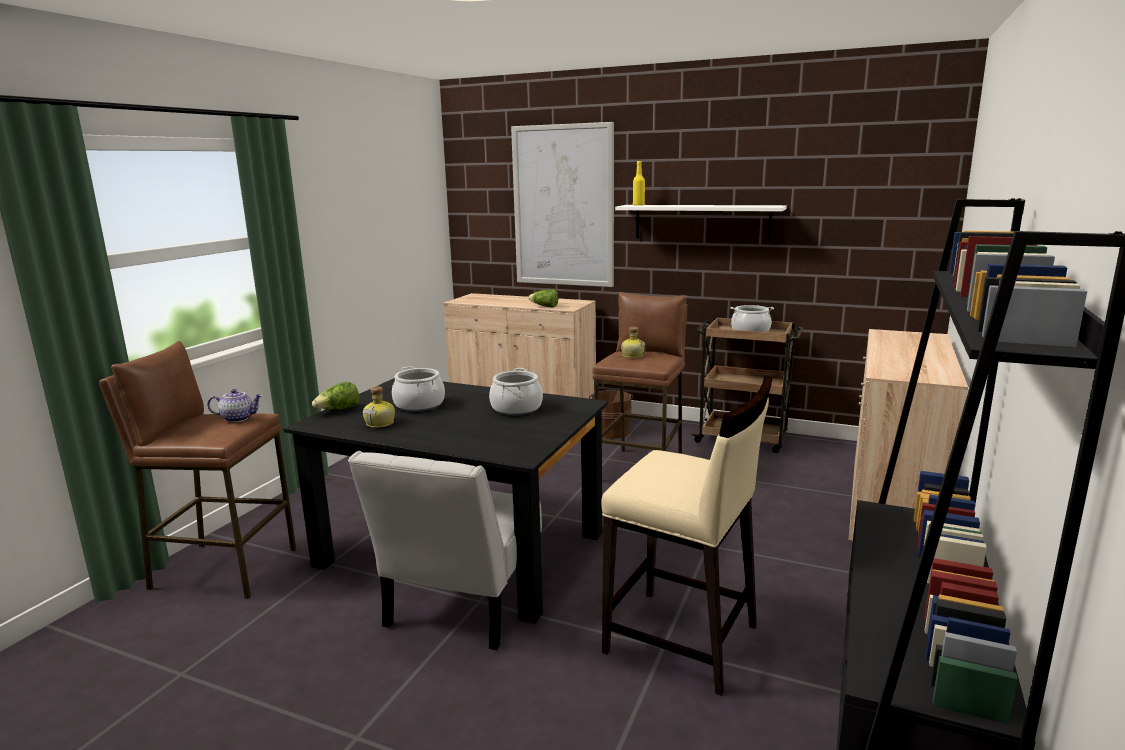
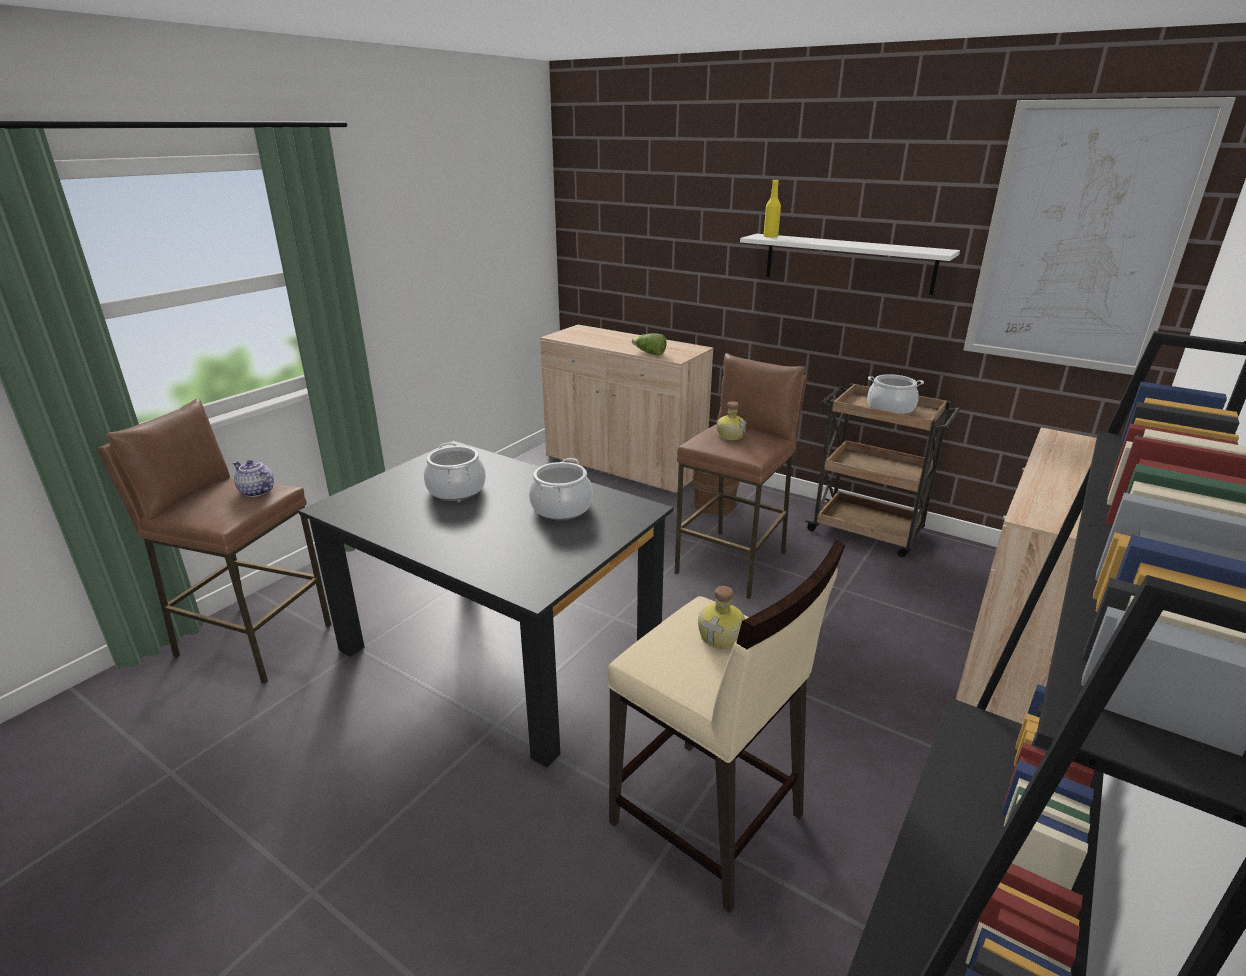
camera: 10 degrees right, 10 degrees up
teapot [207,389,263,422] -> teapot turned 150 degrees counterclockwise [233,460,274,497]
lettuce [312,382,359,410] -> none
white chair [348,451,542,650] -> none
bottle [363,386,395,428] -> bottle moved to [698,586,745,649]
picture [511,122,614,287] -> picture moved to [964,97,1236,375]

